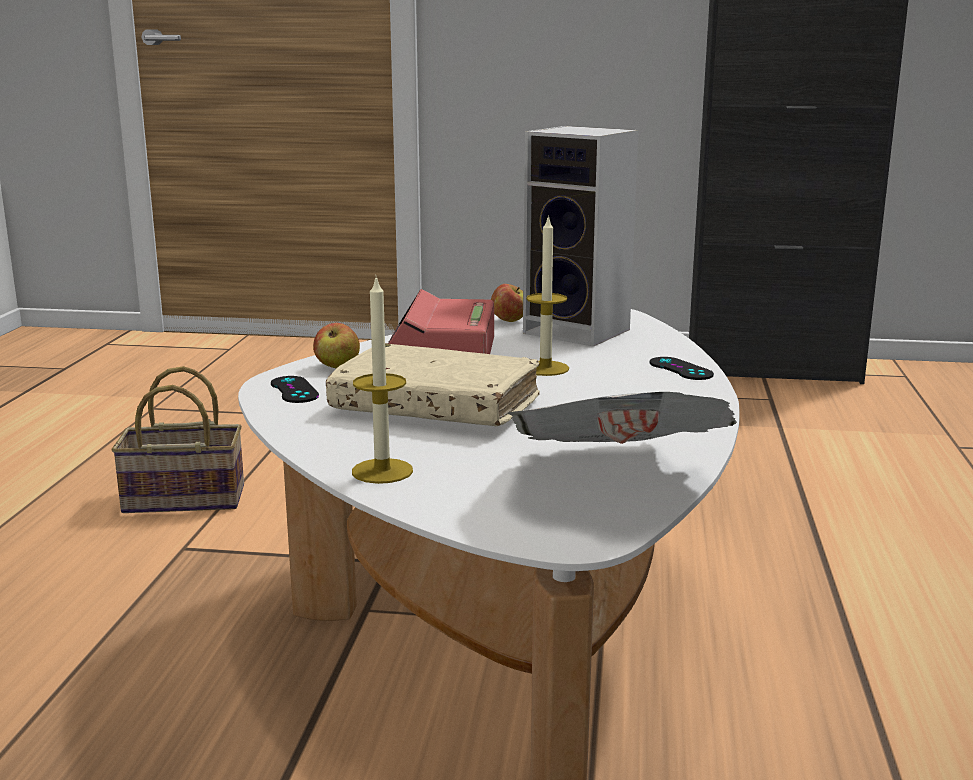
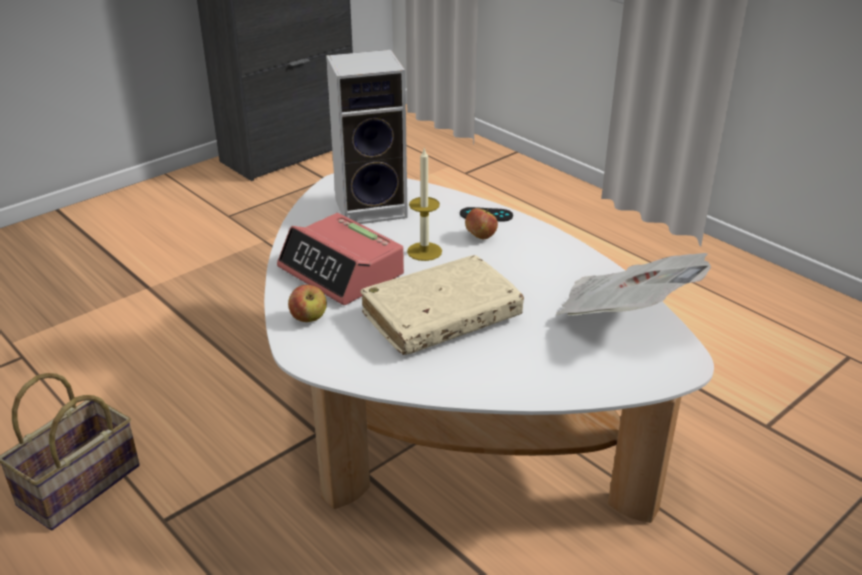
camera: 50 degrees left, 15 degrees up
black game controller [271,376,319,403] -> none
candle [352,276,413,484] -> none
apple [491,284,523,322] -> apple moved to [465,208,498,239]

